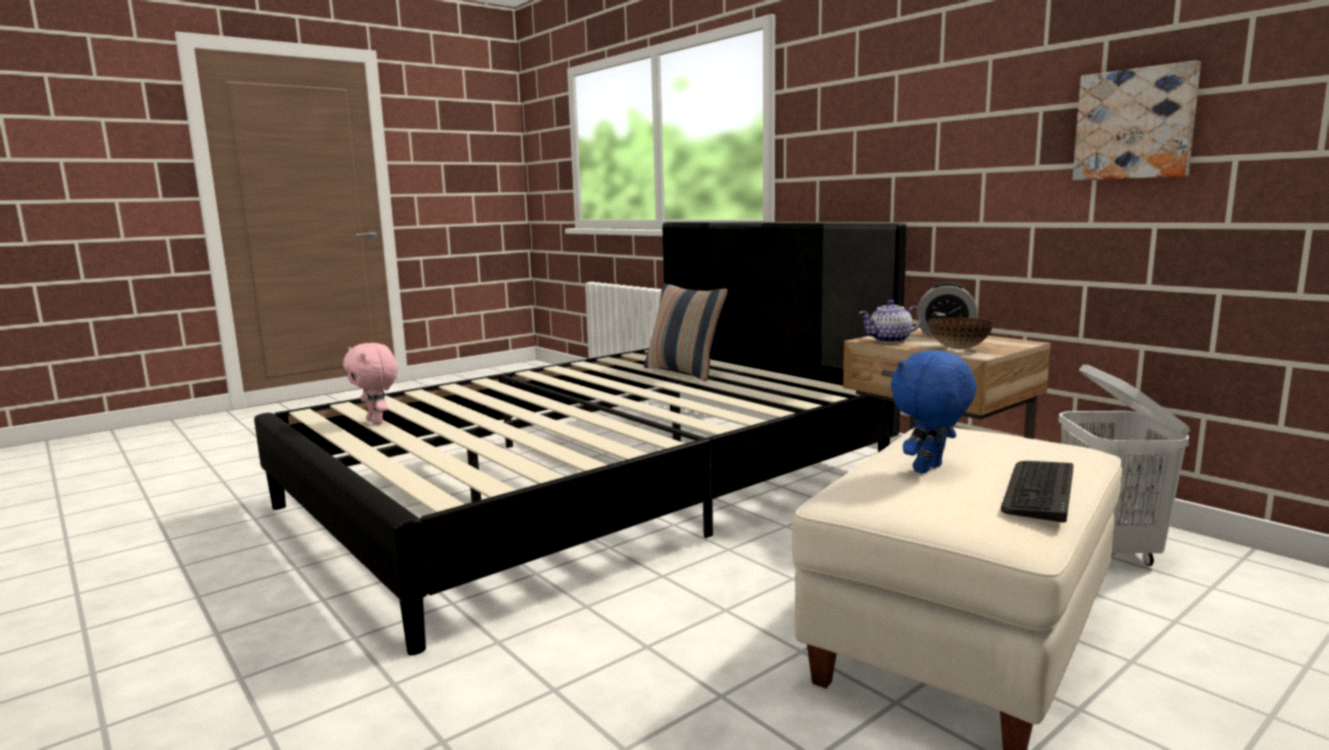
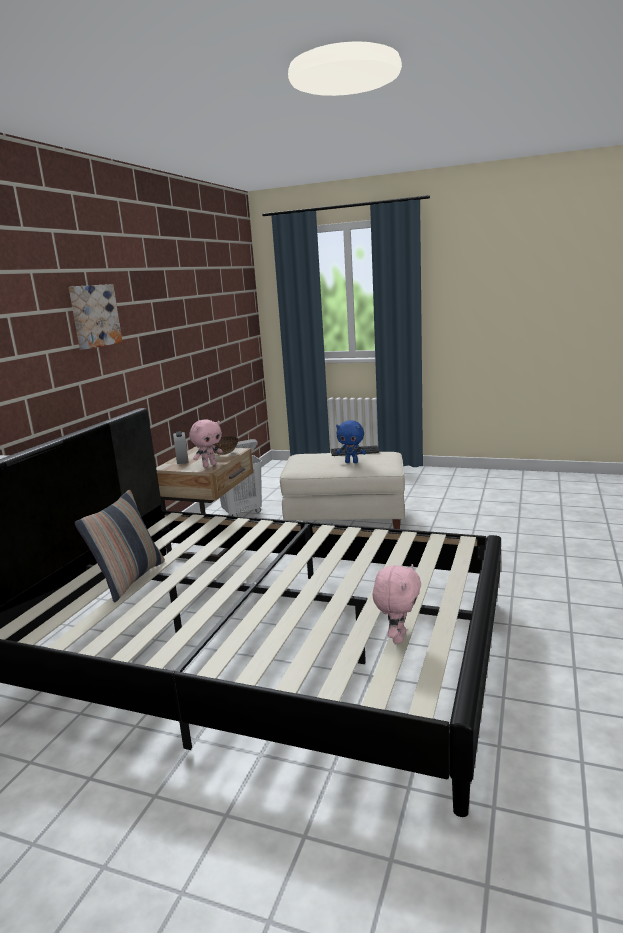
camera: 120 degrees left, 5 degrees up
teapot [859,300,922,343] -> pink plush toy [189,419,223,467]
picture [1073,60,1201,180] -> picture moved to [69,284,122,350]

